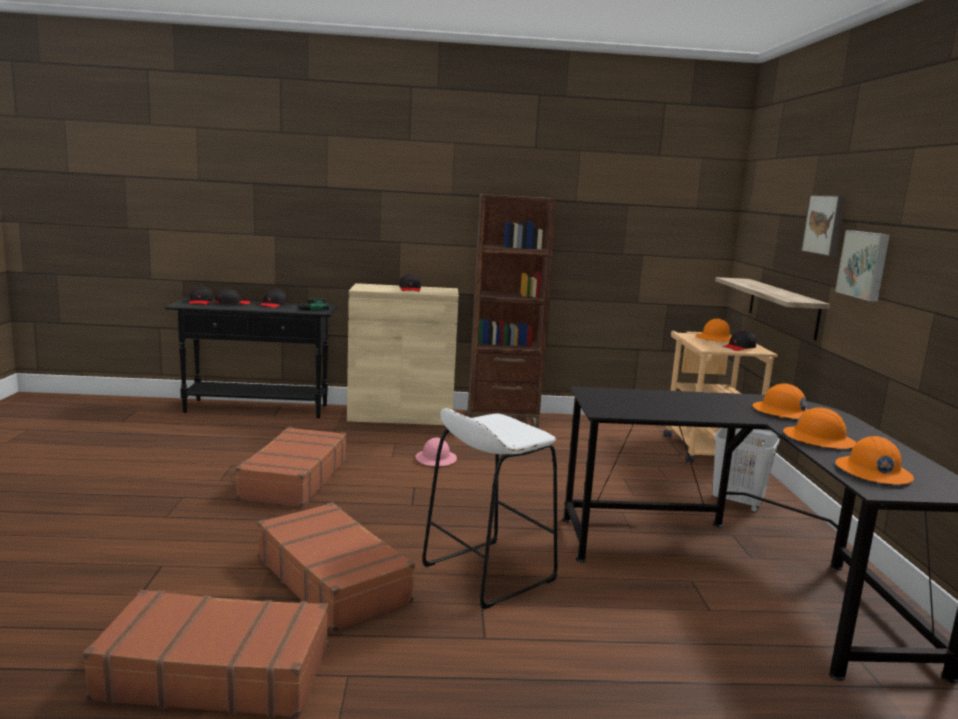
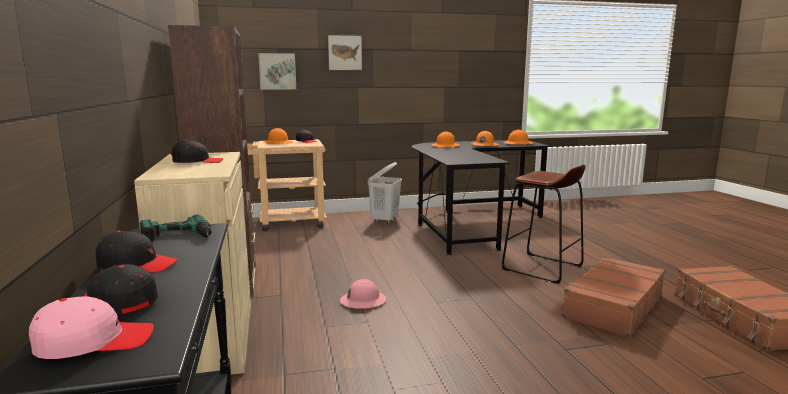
camera: 100 degrees left, 0 degrees up
black cap [189,285,214,305] -> pink cap [29,296,154,359]
brown suitcase [236,427,346,507] -> none
white stool [422,408,558,609] -> brown stool [502,164,585,284]
shelf [715,277,830,341] -> none
picture [835,230,890,302] -> picture moved to [258,53,296,90]

